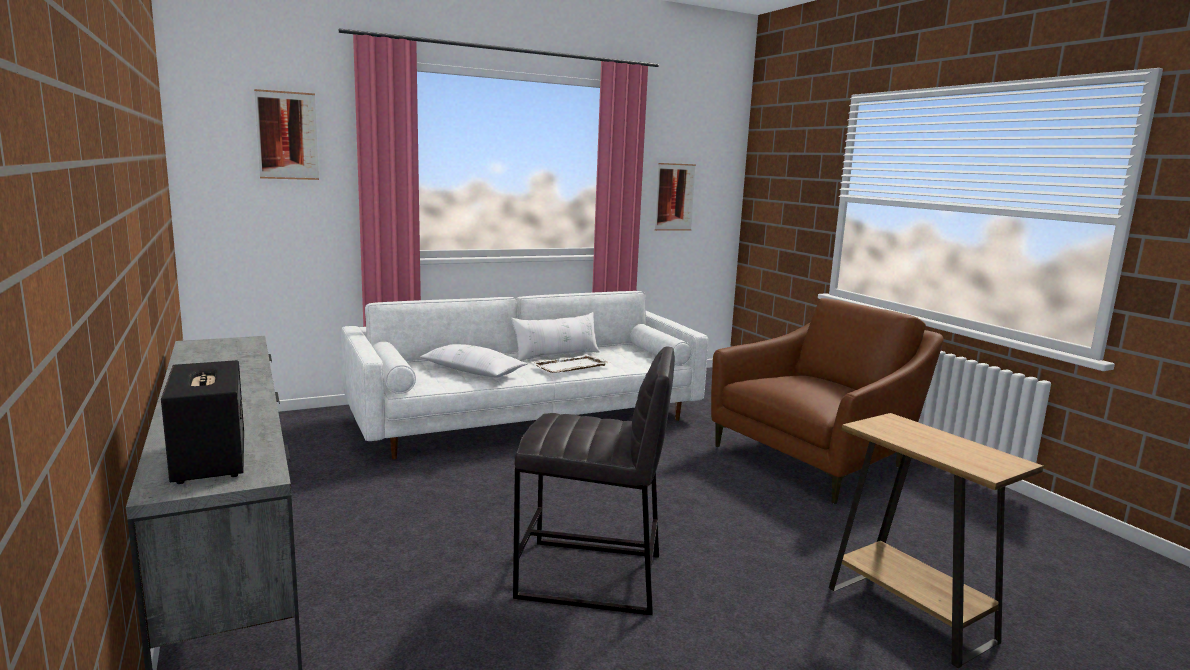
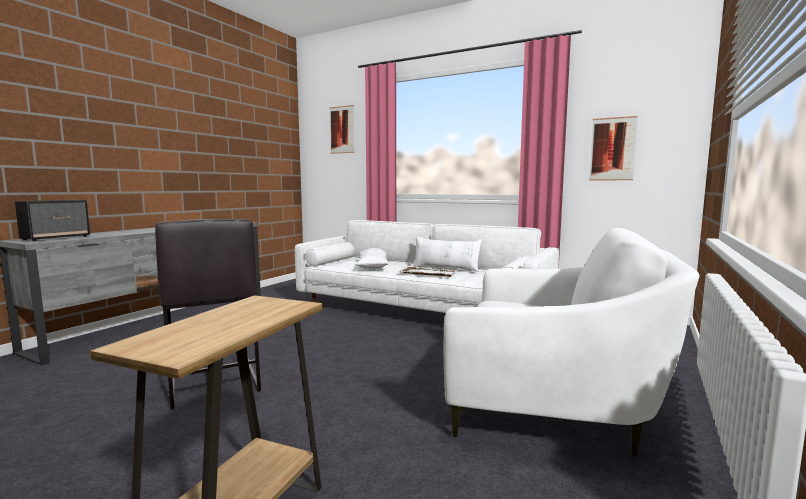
camera: 55 degrees right, 5 degrees down
brown armchair [711,298,944,504] -> white armchair [444,228,699,457]

